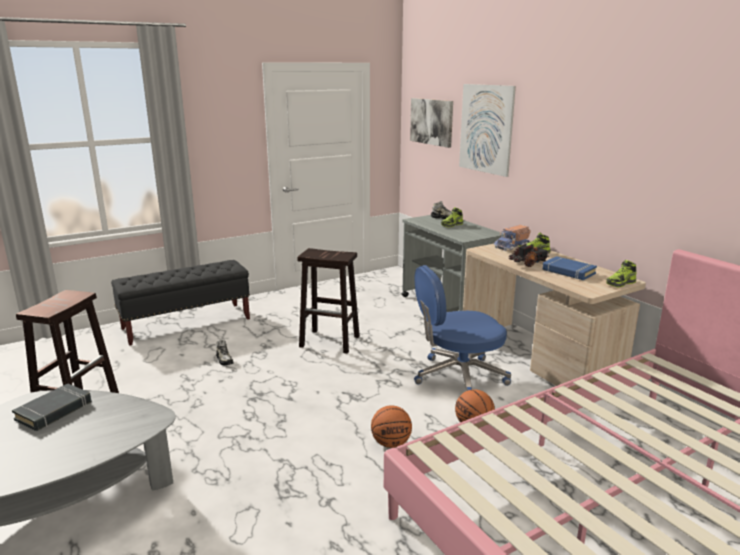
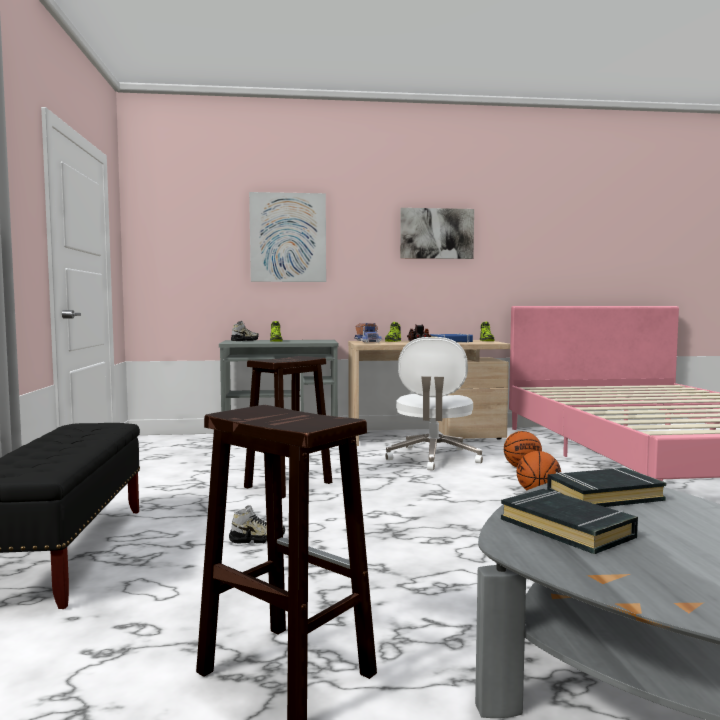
camera: 65 degrees left, 15 degrees down
picture [410,98,453,148] -> picture moved to [400,208,474,259]
blue office chair [414,265,511,391] -> white office chair [385,337,483,471]
none -> black book [547,467,666,507]

